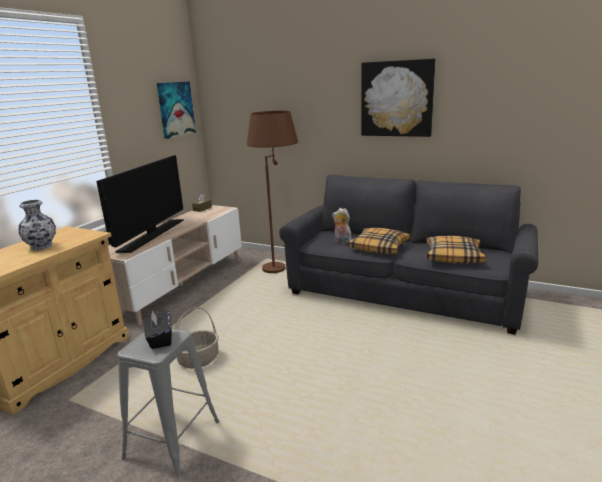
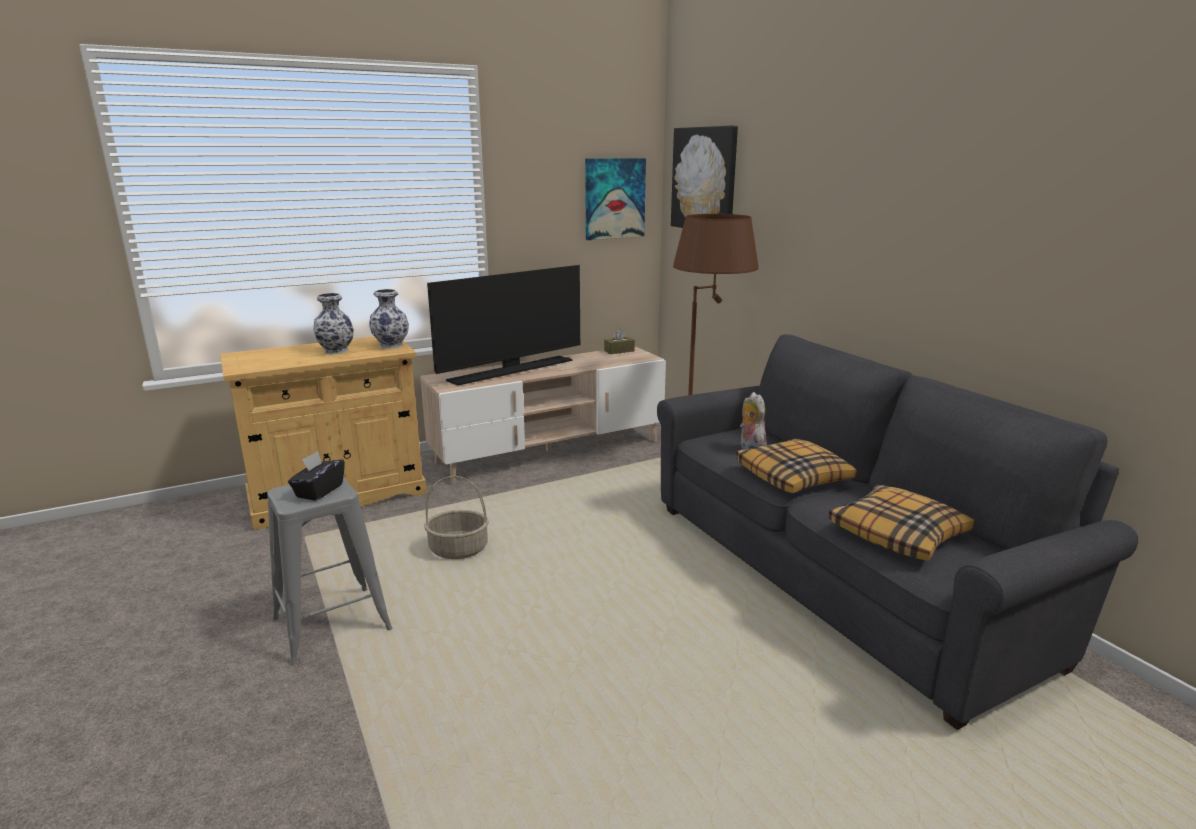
camera: 35 degrees right, 0 degrees up
picture [361,59,436,137] -> picture moved to [671,126,738,228]
none -> vase [369,289,409,349]

